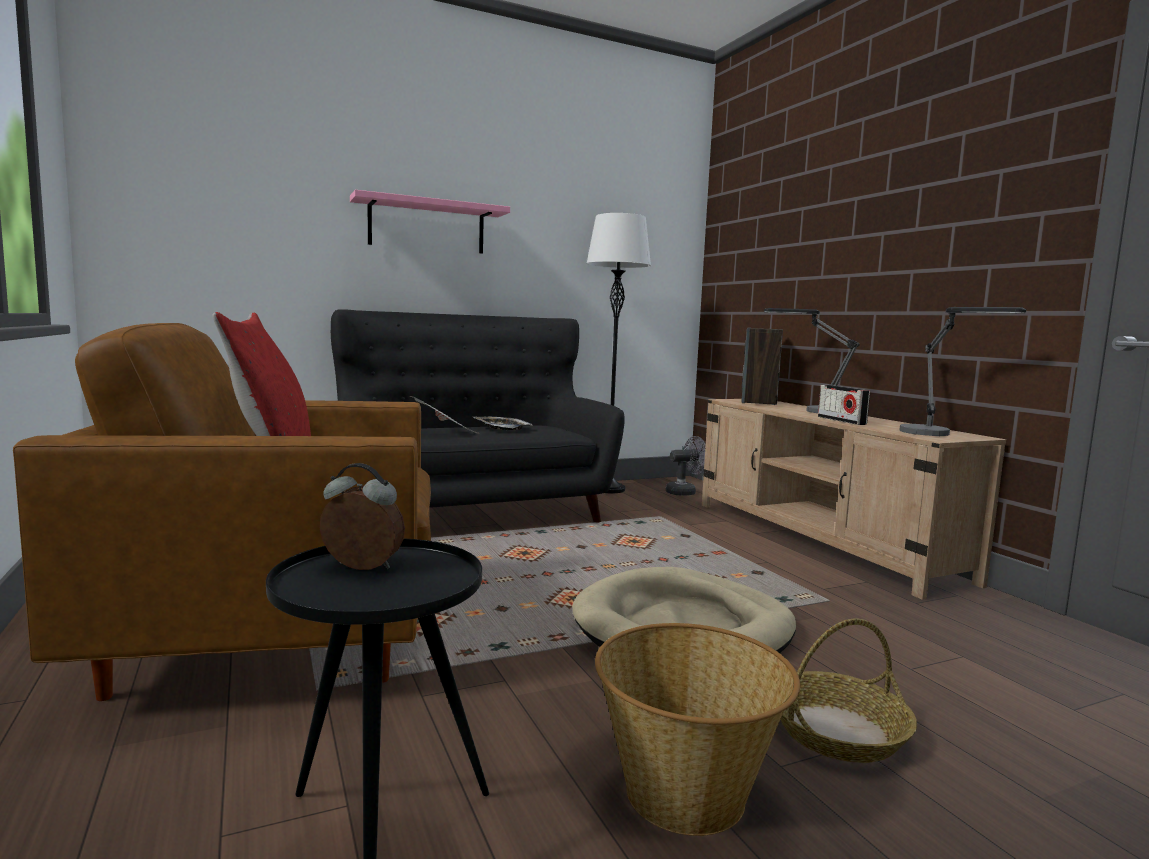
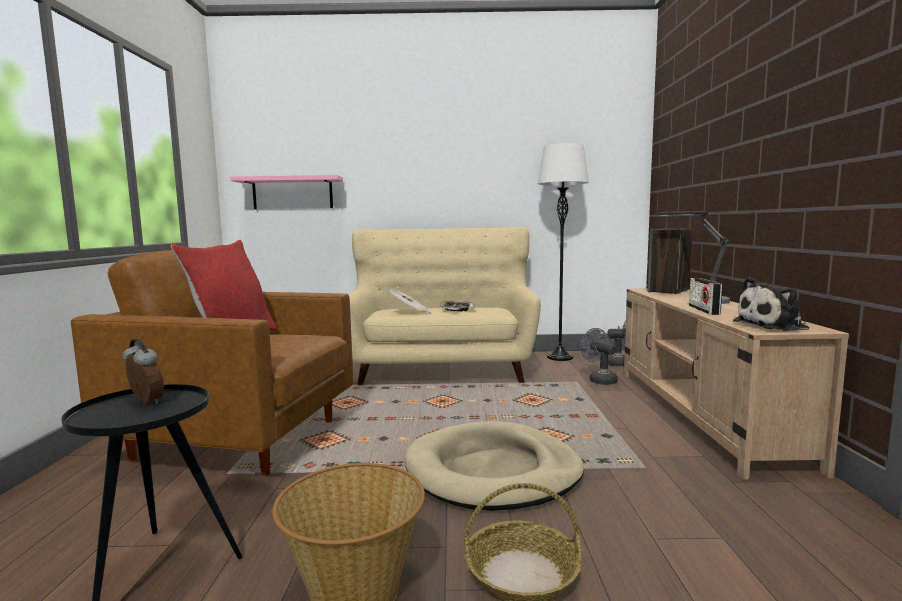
camera: 25 degrees right, 0 degrees up
black sofa [331,309,625,522] -> beige sofa [349,227,541,385]
pink shelf [350,190,510,254] -> pink shelf moved to [230,175,343,209]
table lamp [900,307,1026,436] -> plush toy [733,277,809,331]
none -> grey fan [580,328,618,385]

